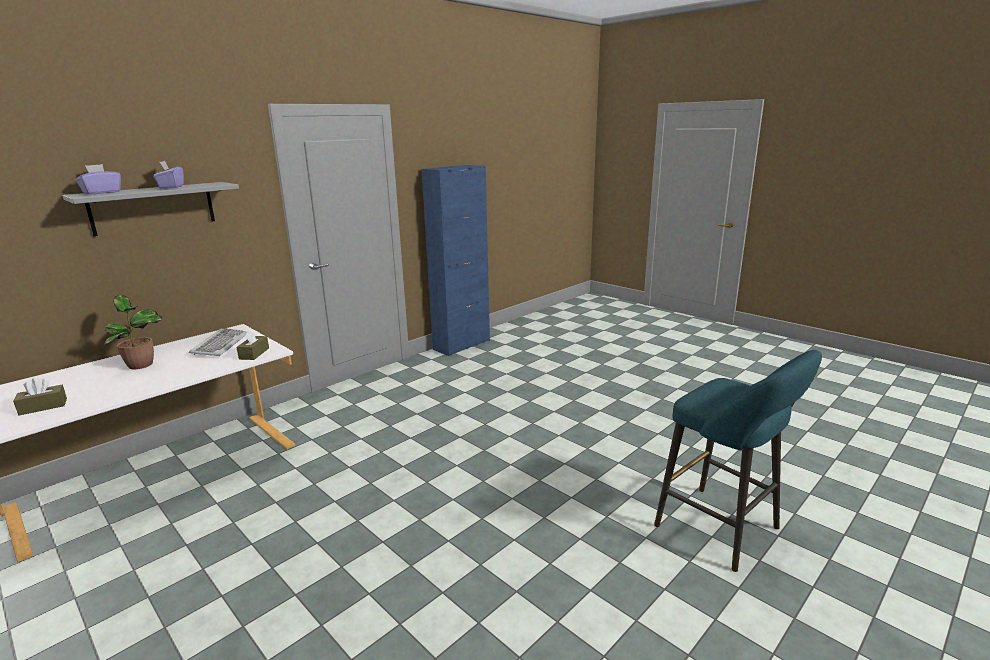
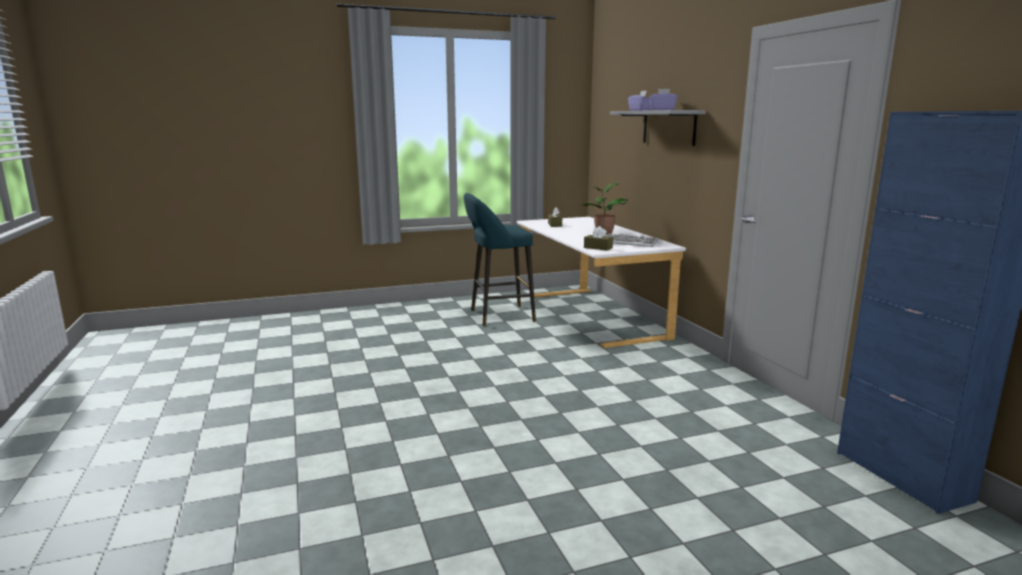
camera: 115 degrees right, 5 degrees down
turquoise stool [654,350,822,572] -> turquoise stool moved to [464,193,536,326]

